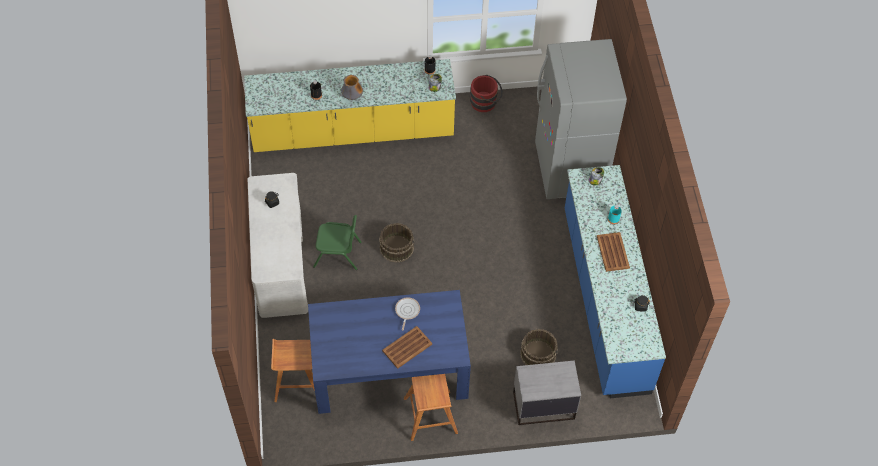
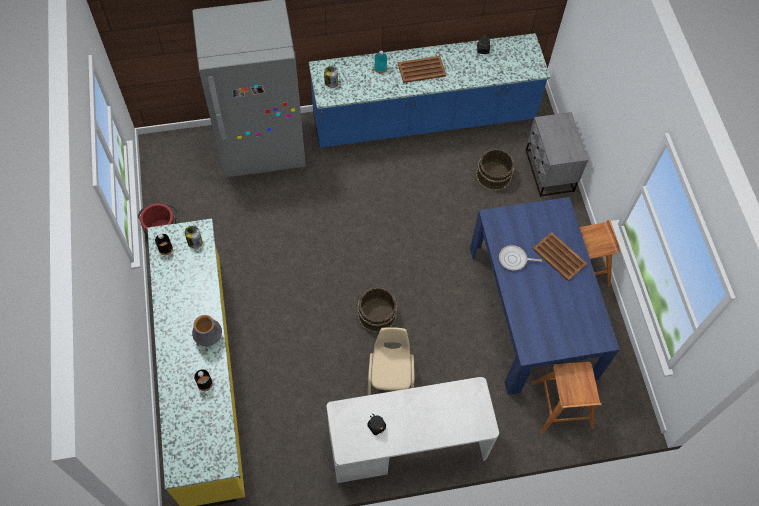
camera: 95 degrees left, 5 degrees up
green chair [313,215,362,270] -> beige chair [368,327,415,395]

